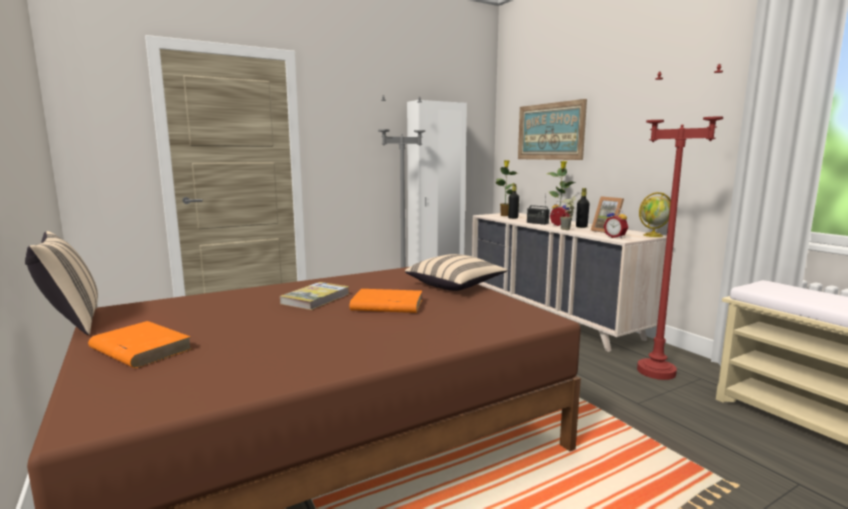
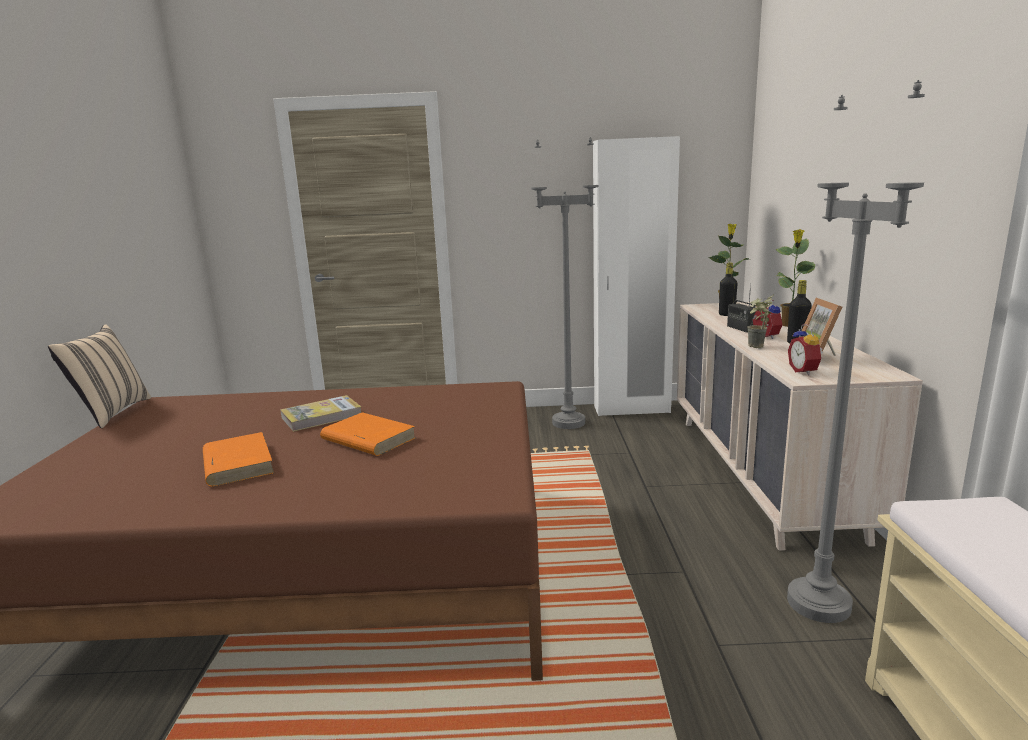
camera: 30 degrees right, 5 degrees up
orange book [88,321,192,368] -> orange book moved to [203,432,274,487]
beige pillow [405,254,507,291] -> none
picture [518,99,587,160] -> none
red floor lamp [637,64,723,380] -> grey floor lamp [787,80,925,623]
globe [639,192,671,237] -> none

